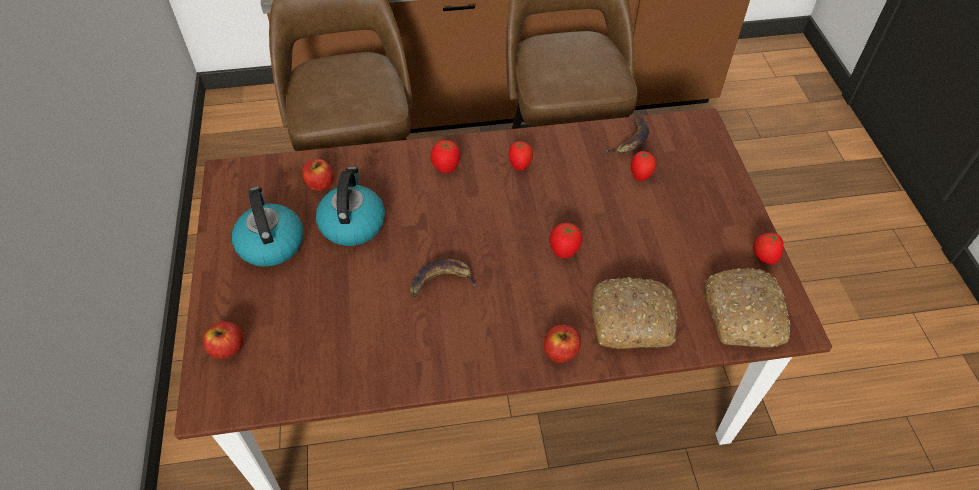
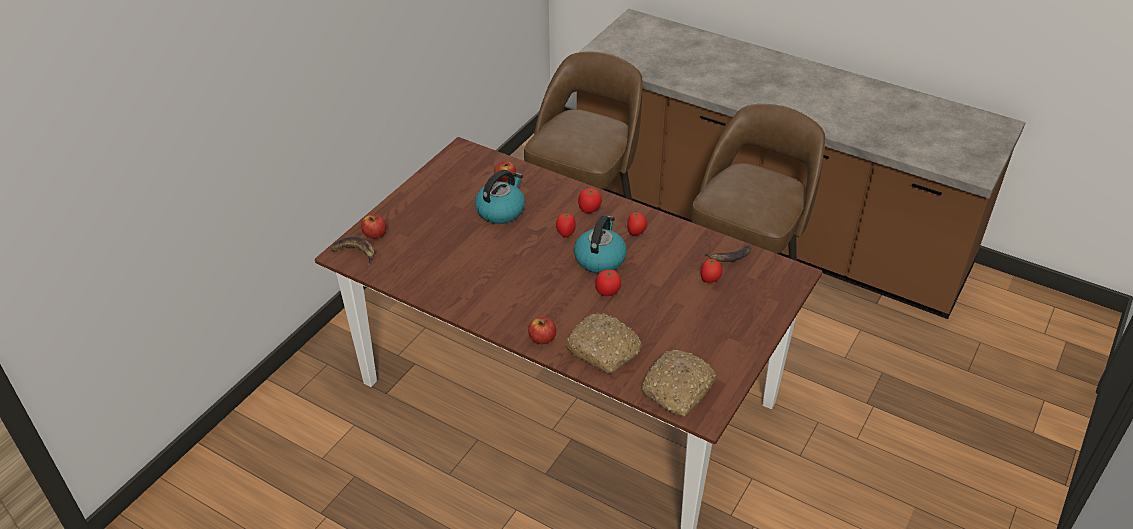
camera: 40 degrees right, 10 degrees down
kettle [232,187,304,267] -> kettle moved to [574,216,627,273]
banana [410,259,478,297] -> banana moved to [331,237,375,266]
tomato [753,232,784,265] -> tomato moved to [556,213,576,237]

